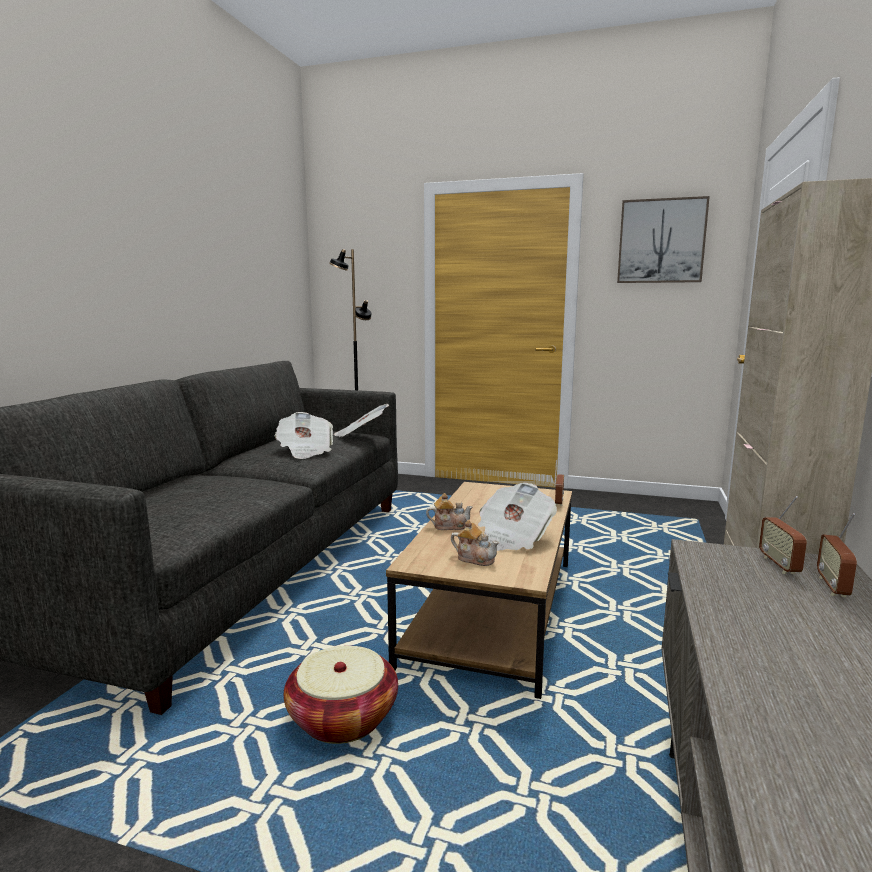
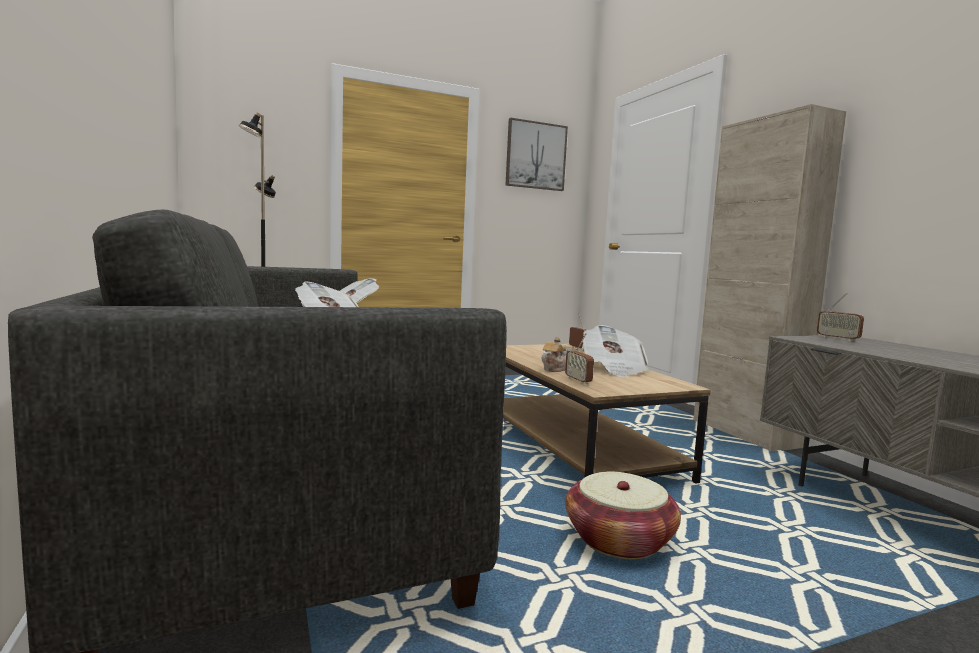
camera: 40 degrees left, 5 degrees down
teapot [451,520,499,566] -> none
radio [817,513,857,597] -> radio moved to [565,333,594,384]

